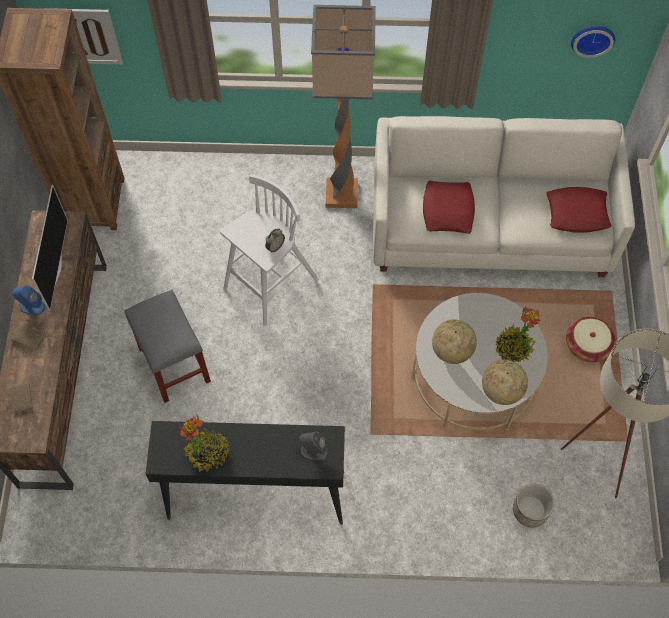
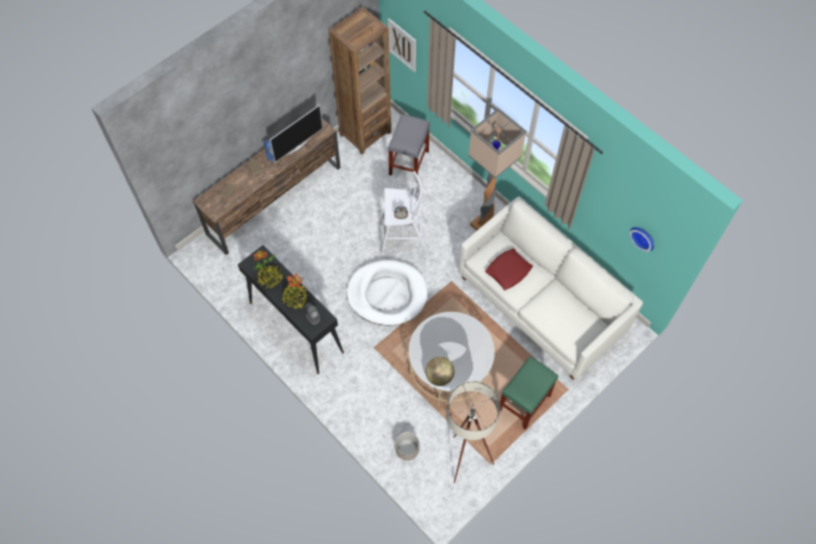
camera: 45 degrees right, 0 degrees up
grey stool [125,290,211,403] -> grey stool moved to [388,114,430,182]
globe [432,320,477,364] -> none
potted plant [495,307,541,362] -> potted plant moved to [282,273,307,310]
red pillow [546,187,611,233] -> none
basket [566,317,616,362] -> green stool [500,356,558,430]
none -> white dog bed [347,260,428,326]

